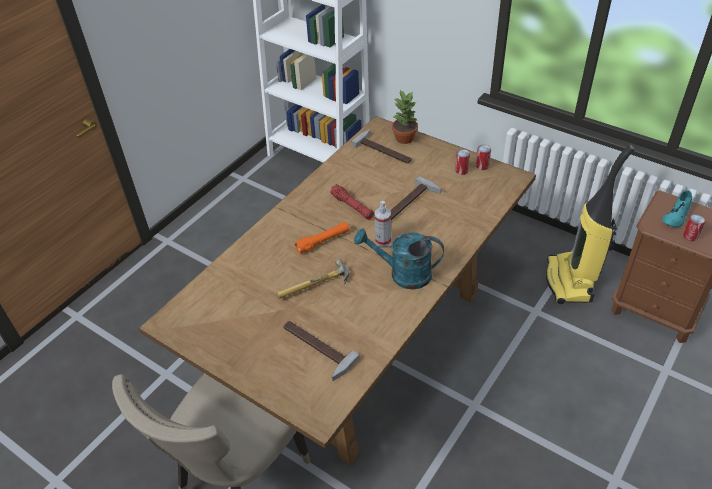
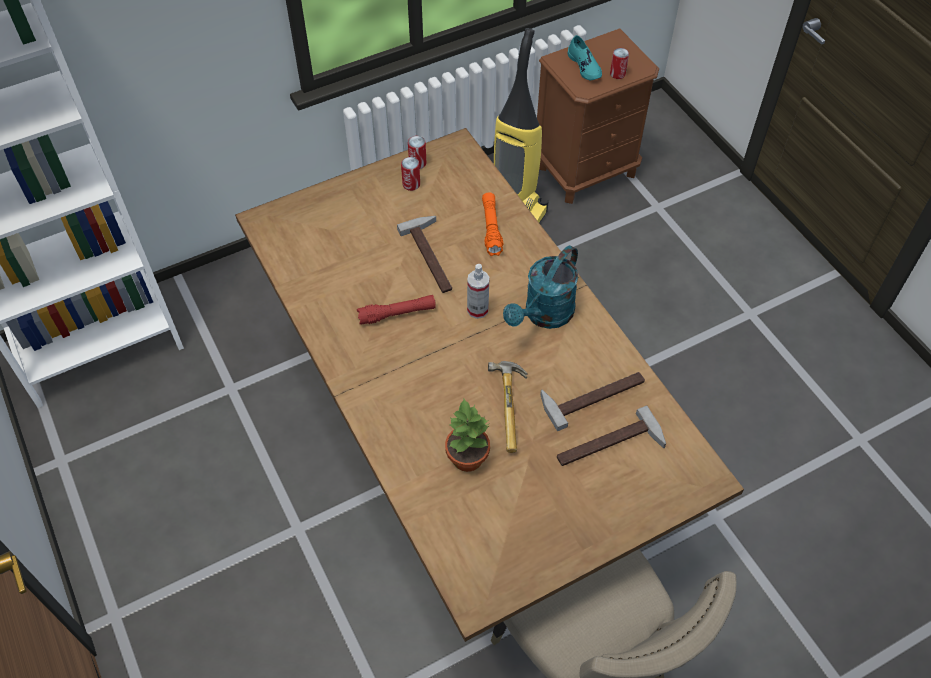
camera: 65 degrees left, 10 degrees up
orange flashlight [294,222,349,254] -> orange flashlight moved to [482,192,503,256]
hammer [351,129,412,164] -> hammer moved to [540,372,645,431]
potted plant [392,90,418,144] -> potted plant moved to [445,399,490,472]

